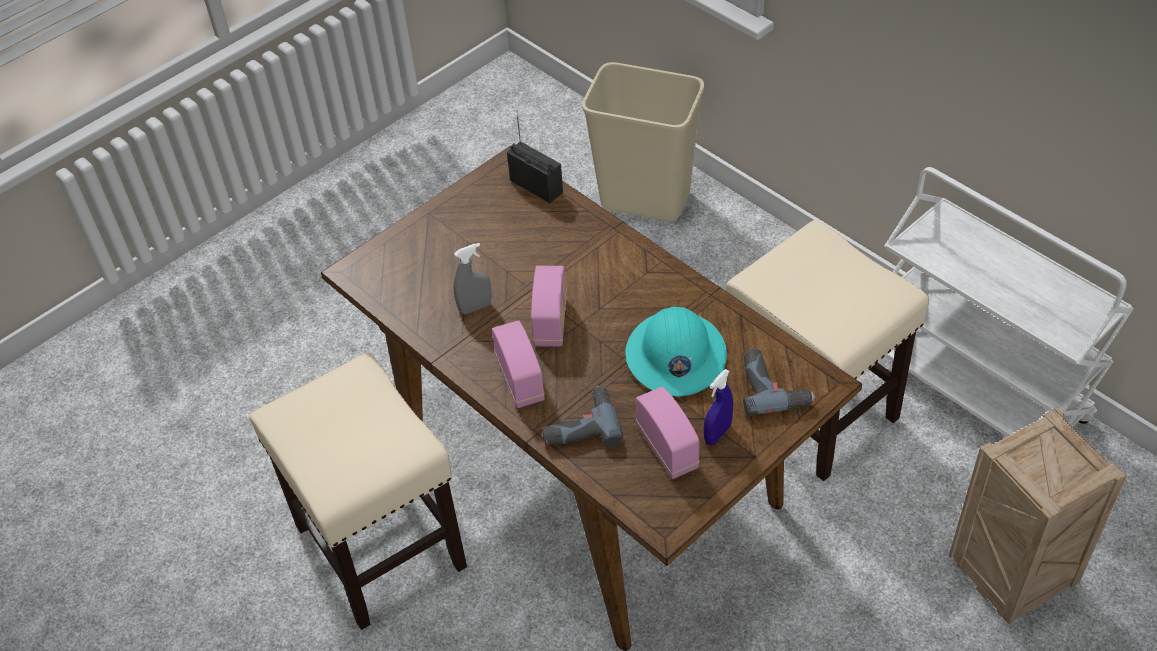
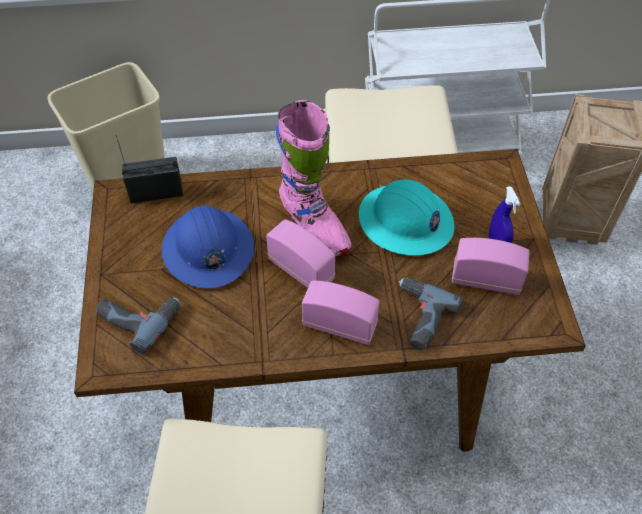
camera: 55 degrees left, 5 degrees up
grey spray bottle [453,243,492,314] -> none
power drill [743,349,815,416] -> power drill moved to [96,298,180,354]
none -> blue hard hat [161,205,254,288]
none -> pink boot [276,100,351,257]

